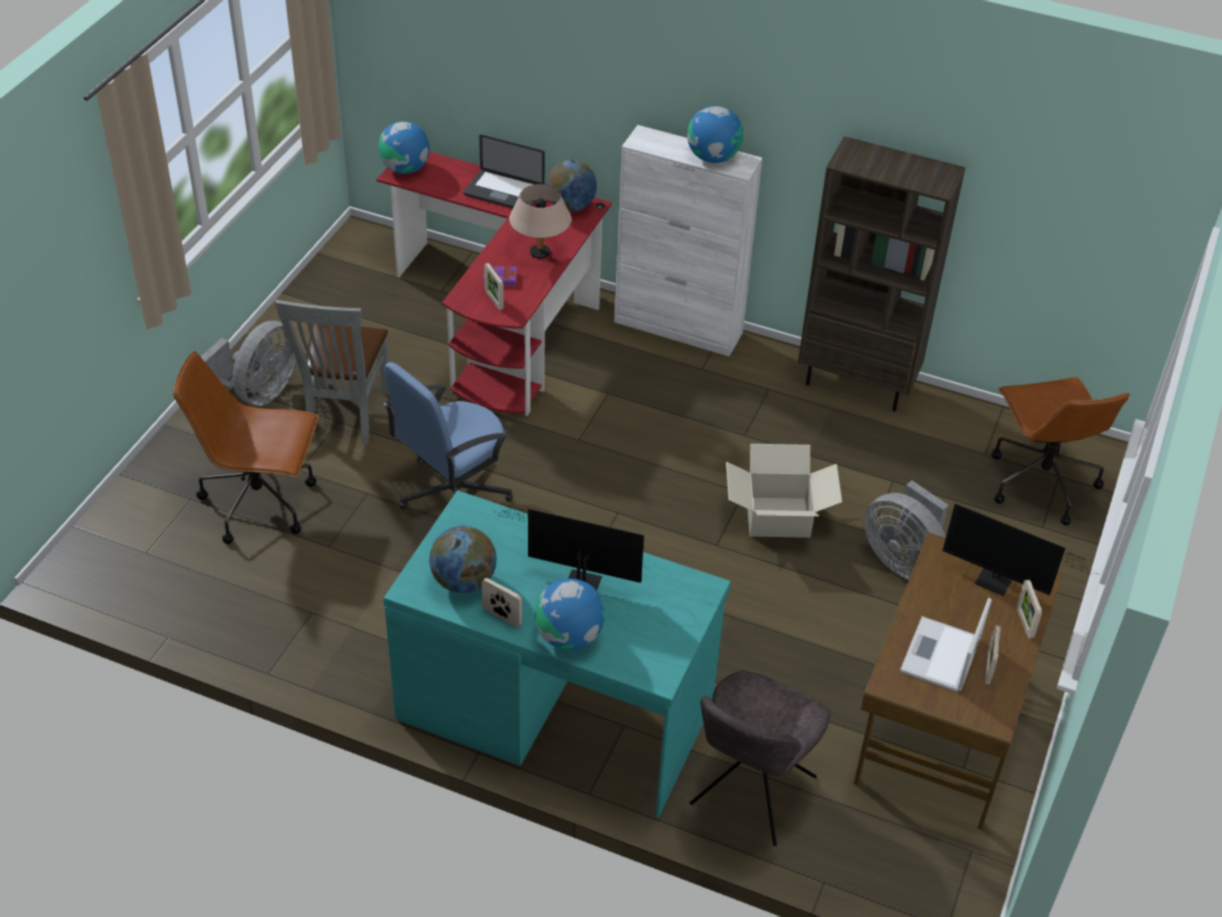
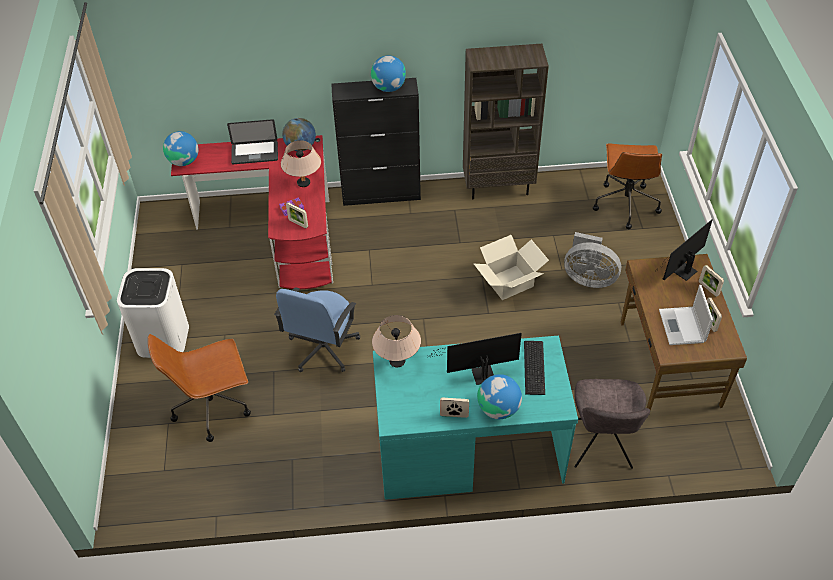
camera: 25 degrees left, 5 degrees up
grey fan [201,321,296,406] -> white trash can [117,268,189,358]
grey chair [275,300,389,445] -> none
globe [429,526,497,593] -> none
white cabinet [614,125,762,356] -> black cabinet [331,78,421,206]
monitor [942,503,1095,596] -> monitor turned 135 degrees clockwise [662,219,713,281]
brown office chair [992,377,1130,526] -> brown office chair turned 45 degrees clockwise [593,143,662,229]
none -> beige table lamp [372,315,421,368]
none -> keyboard [524,341,545,395]

